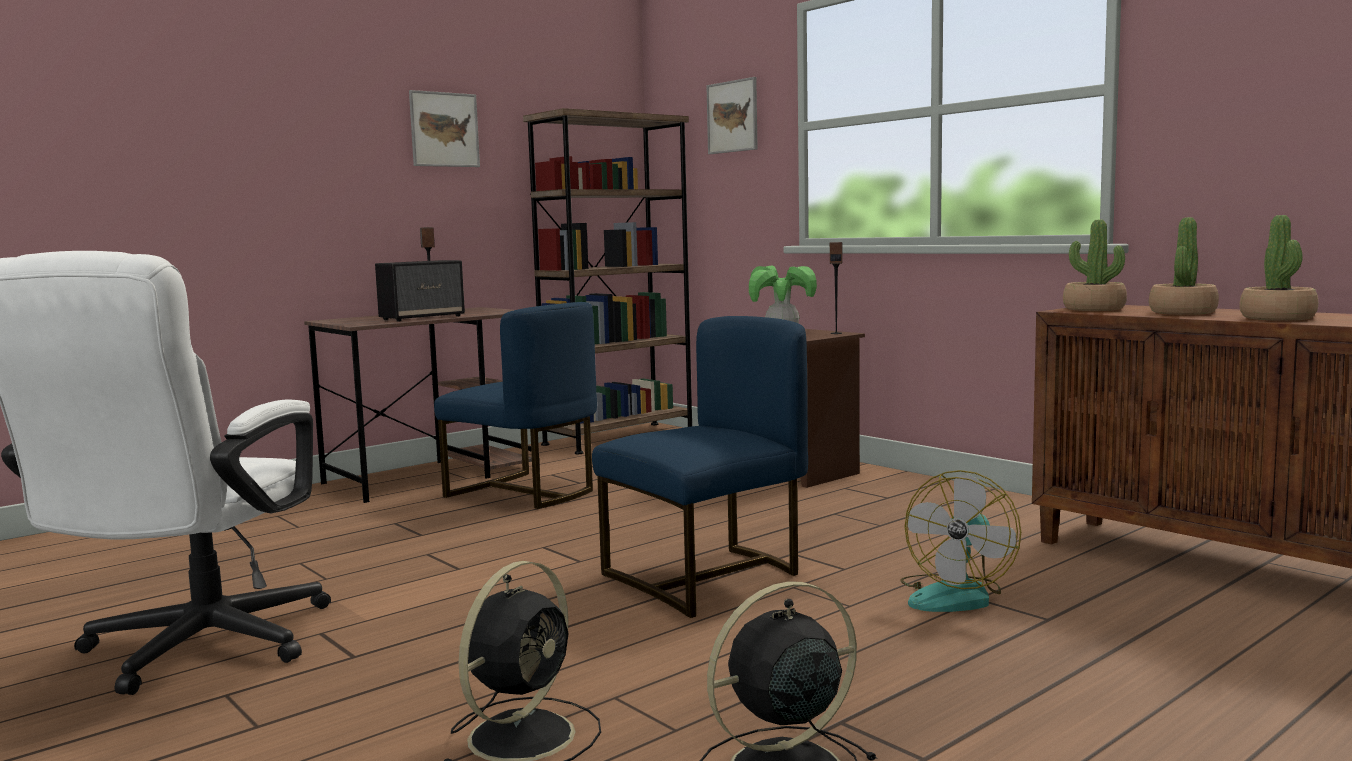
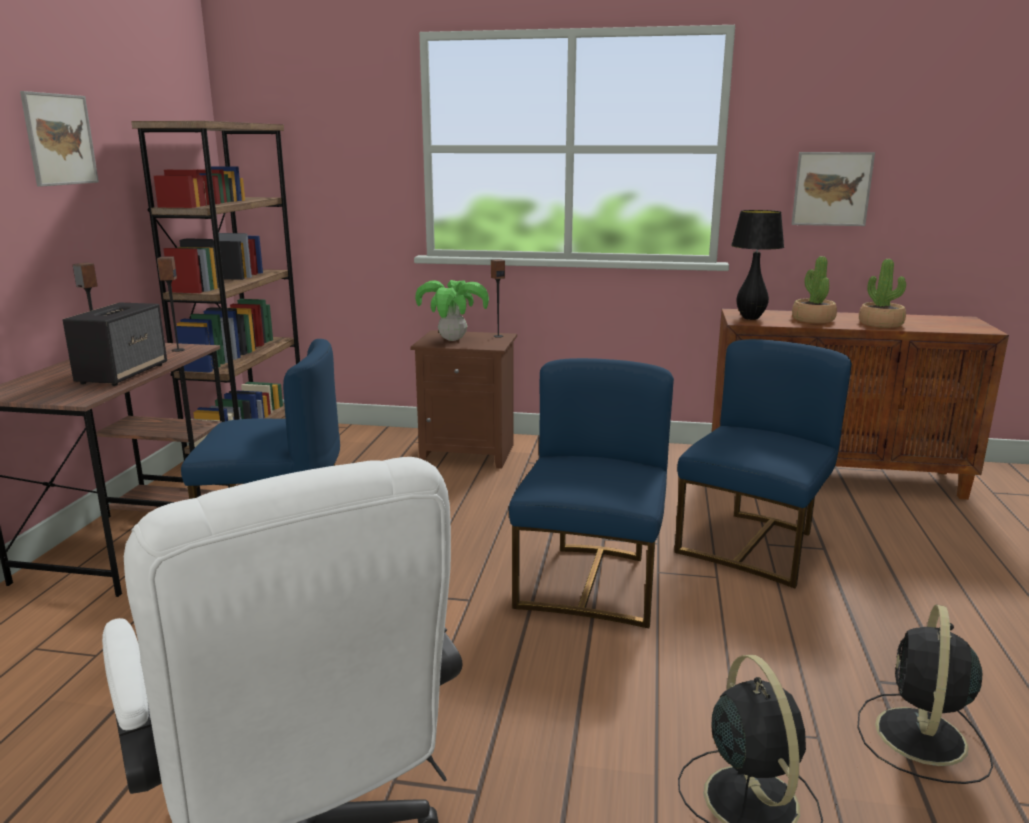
camera: 40 degrees left, 10 degrees up
picture [706,77,758,154] -> picture moved to [791,152,875,226]
fan [900,470,1021,612] -> blue chair [675,339,852,588]
potted plant [1063,220,1127,311] -> black table lamp [731,210,784,320]
none -> speaker [157,256,185,352]

